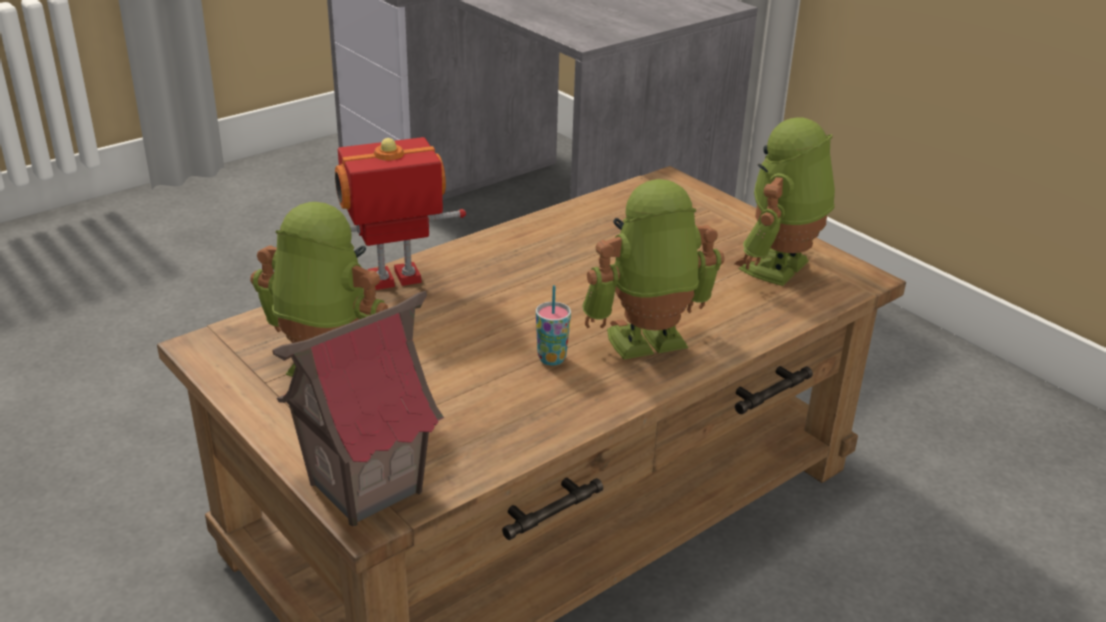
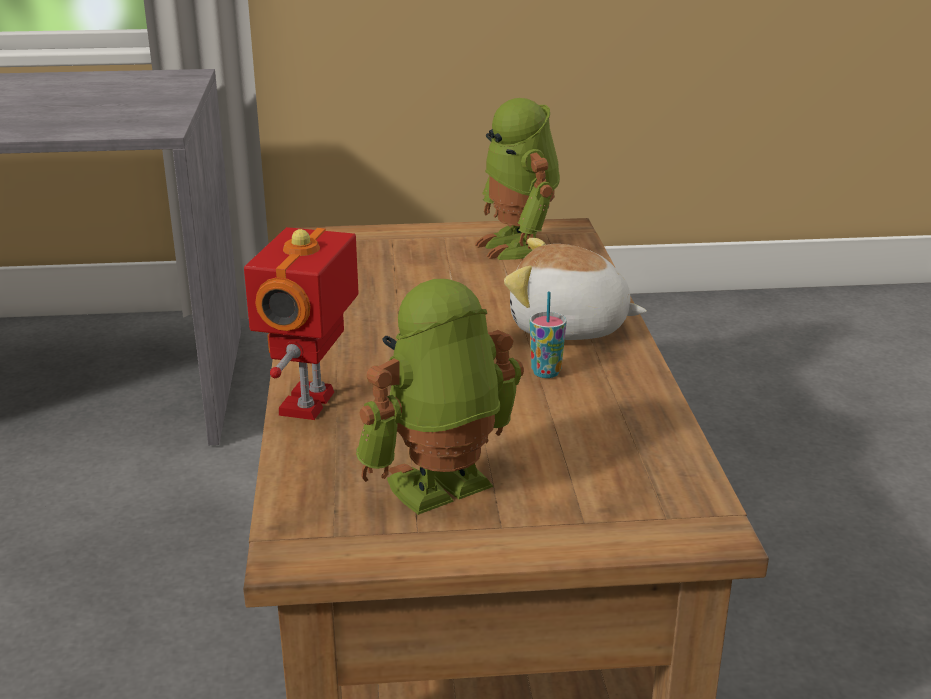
camera: 55 degrees left, 5 degrees down
toy house [272,291,444,526] -> none
toy robot [582,179,725,360] -> plush toy [504,238,647,340]

